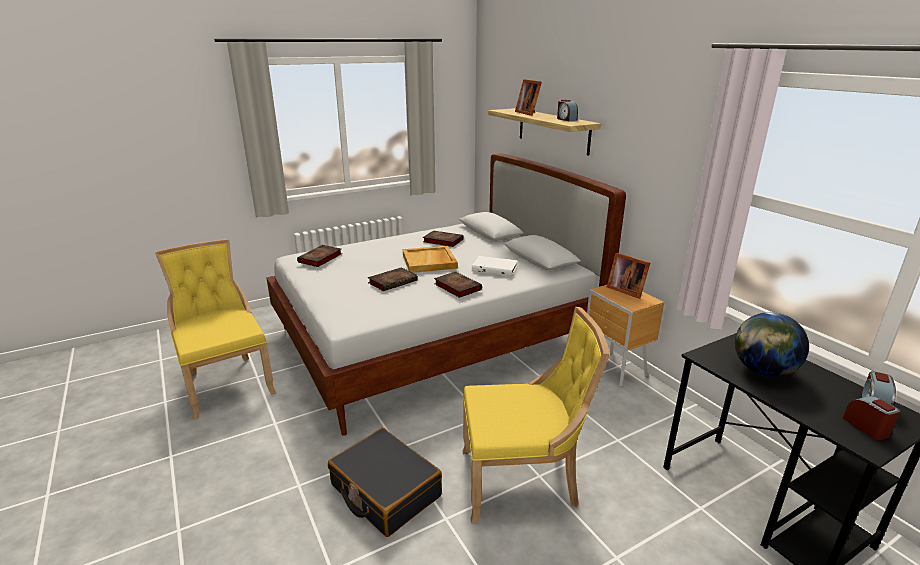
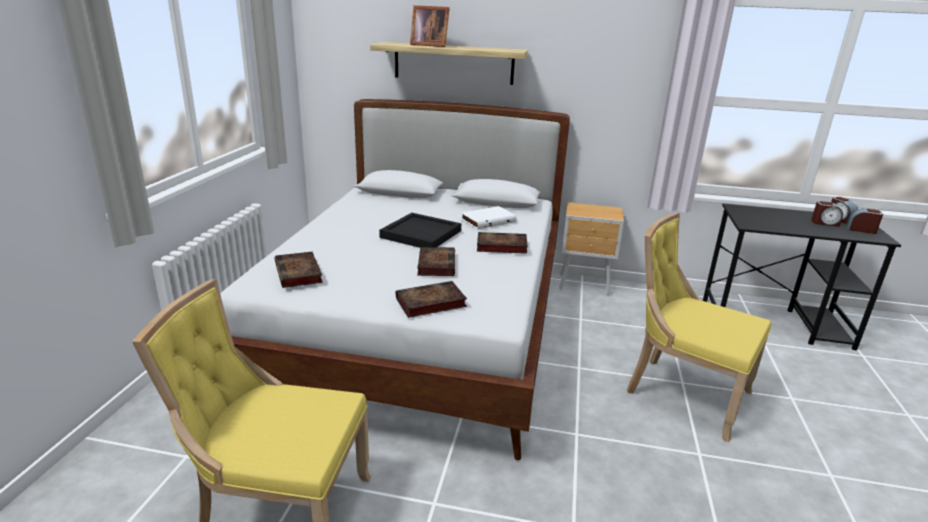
camera: 50 degrees left, 0 degrees up
black suitcase [328,428,442,537] -> none
beige tray [403,246,458,273] -> black tray [379,213,461,248]
book [423,230,463,247] -> book moved to [396,281,467,318]
yellow chair [462,307,610,524] -> yellow chair turned 90 degrees counterclockwise [627,213,771,442]
alarm clock [557,100,578,121] -> alarm clock moved to [811,201,843,227]
picture frame [607,253,650,299] -> none
globe [735,312,809,377] -> none

